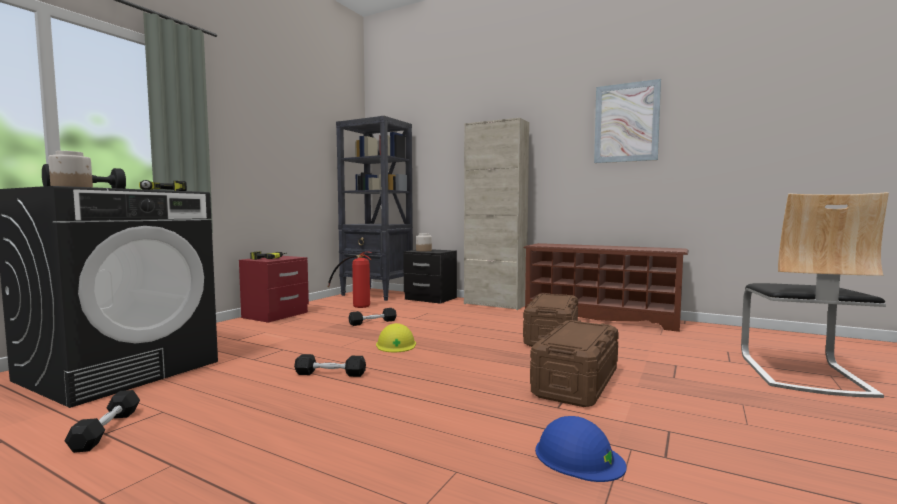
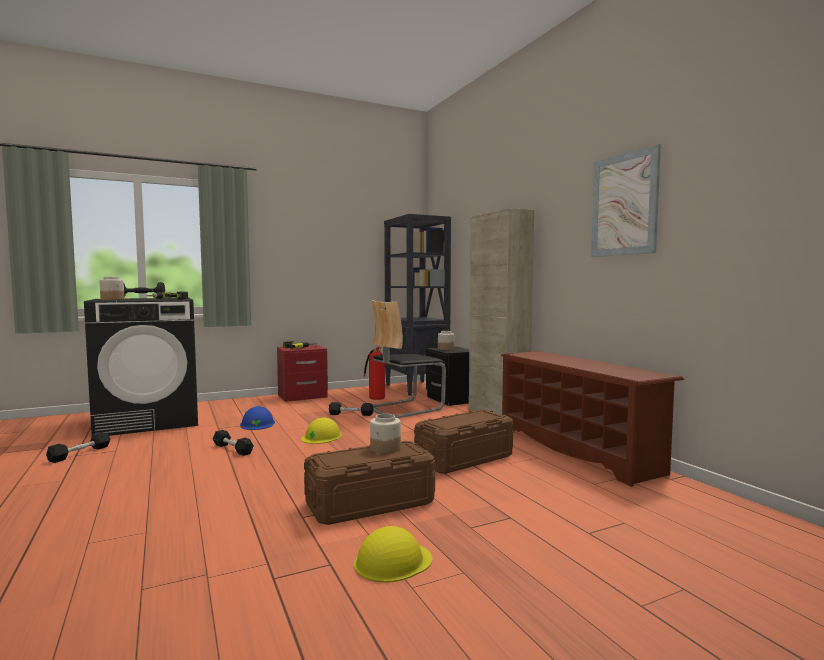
camera: 35 degrees right, 0 degrees up
blue hard hat [535,416,627,482] -> blue hard hat moved to [240,406,275,430]
chair [741,192,889,398] -> chair moved to [372,300,446,418]
none -> yellow hard hat [354,526,432,582]
none -> jar [370,414,401,453]

